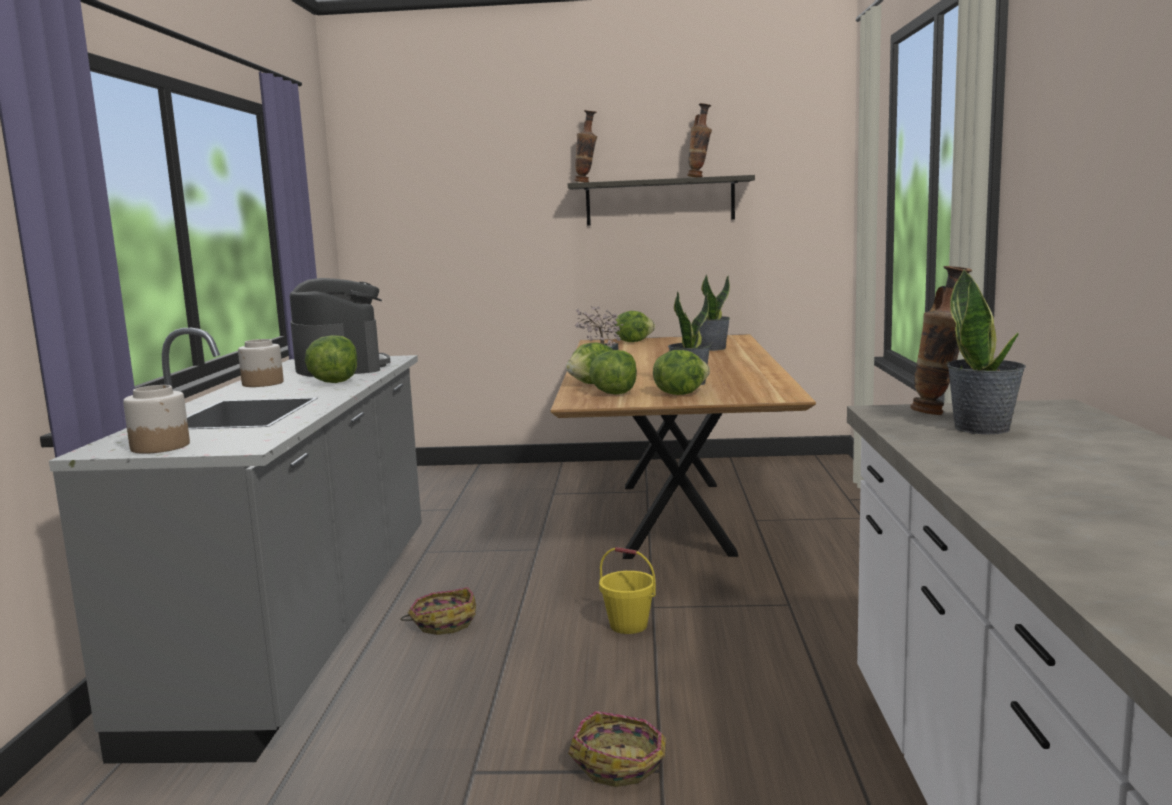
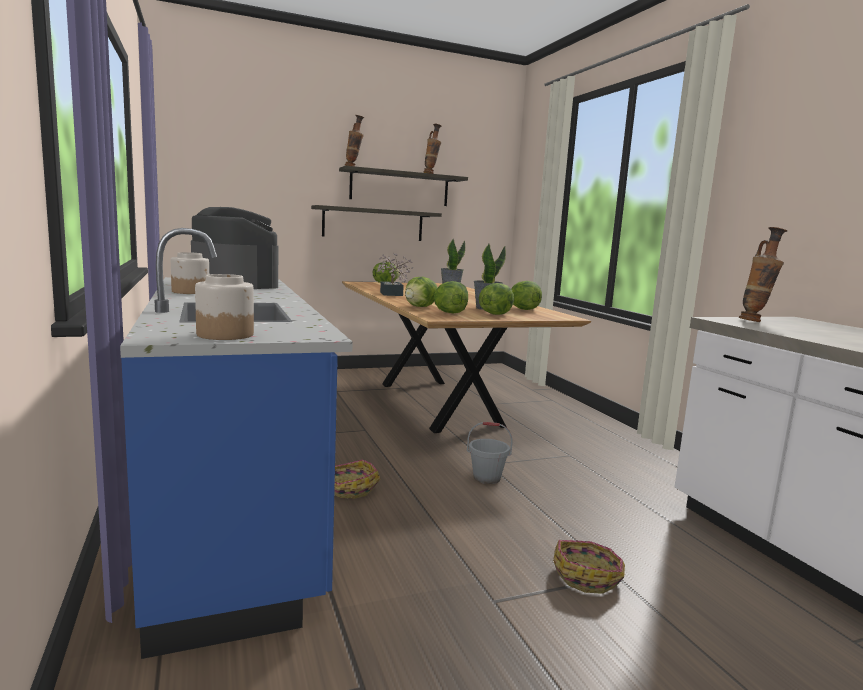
camera: 25 degrees left, 0 degrees up
grey counter [49,328,422,763] -> blue counter [120,228,353,659]
lettuce [305,335,357,383] -> lettuce moved to [511,281,542,310]
yellow bucket [599,547,656,634] -> grey bucket [467,422,513,484]
potted plant [947,269,1026,435] -> none
none -> shelf [311,205,442,241]

